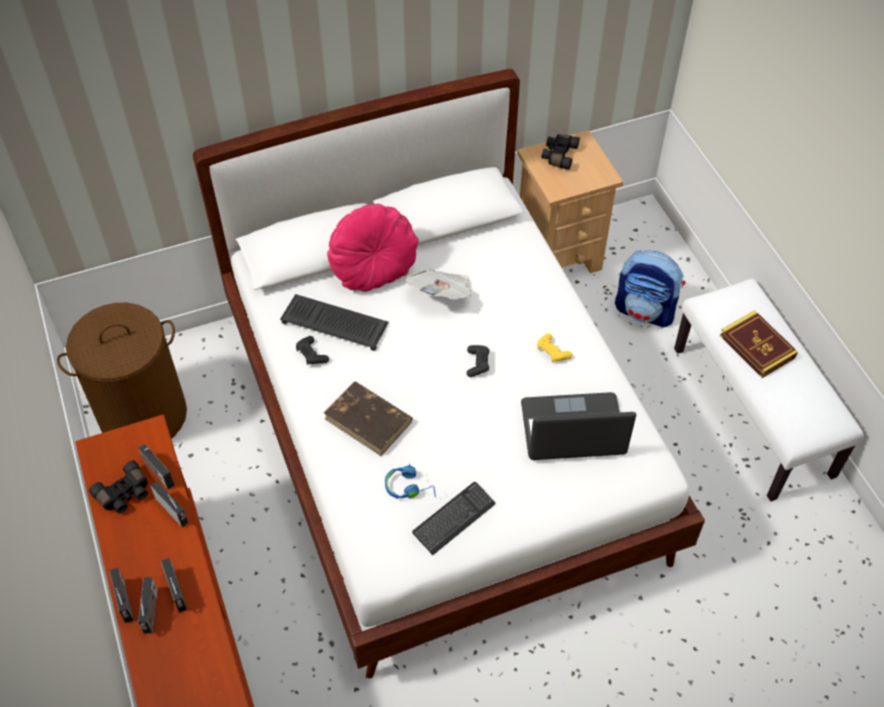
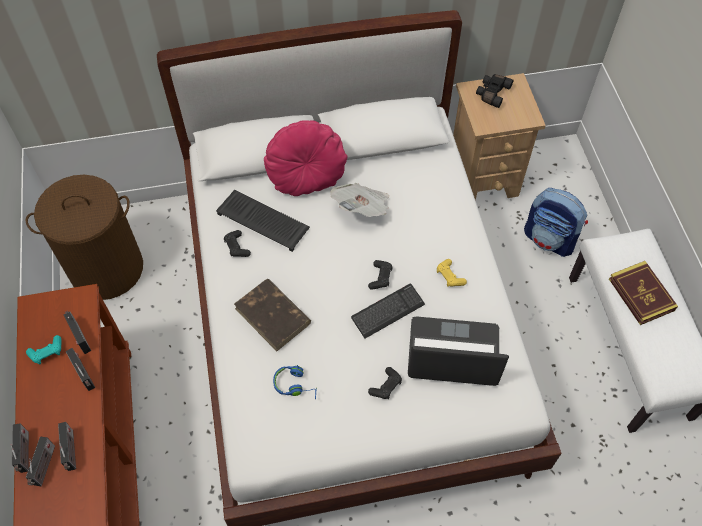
camera: 10 degrees right, 5 degrees up
black binoculars [89,460,148,513] -> turquoise game controller [26,335,62,364]
keyboard [412,482,496,556] -> keyboard moved to [351,284,425,339]
none -> black game controller [368,367,402,399]

